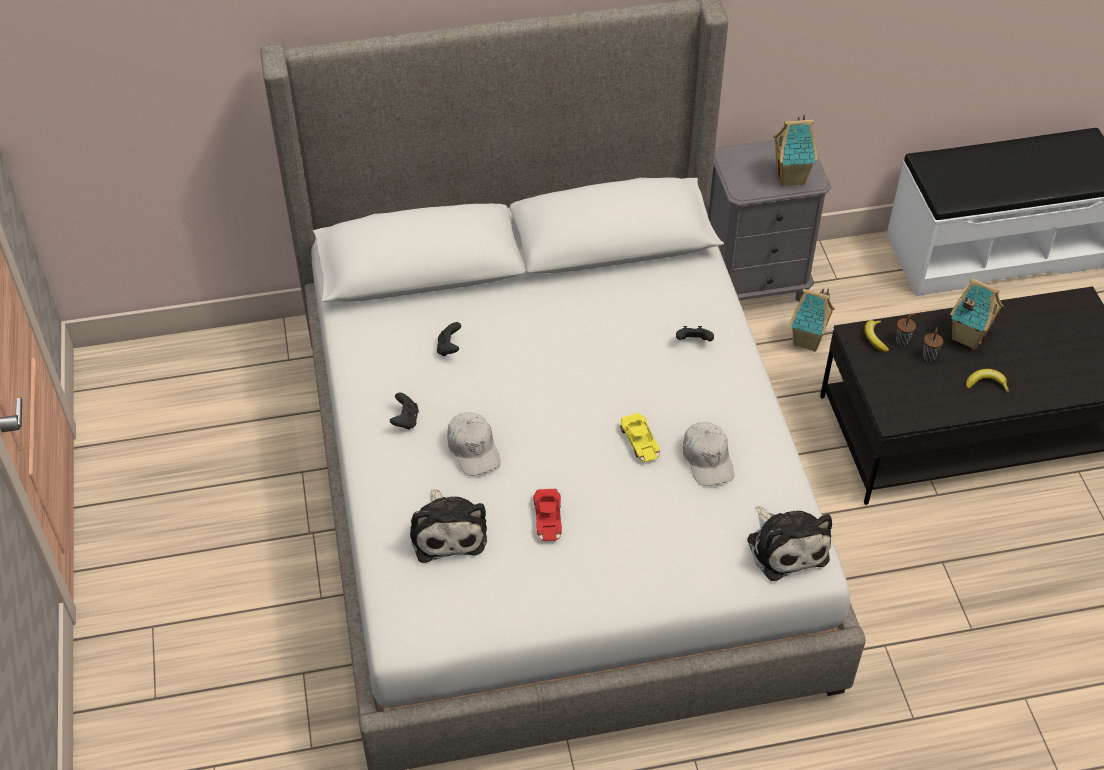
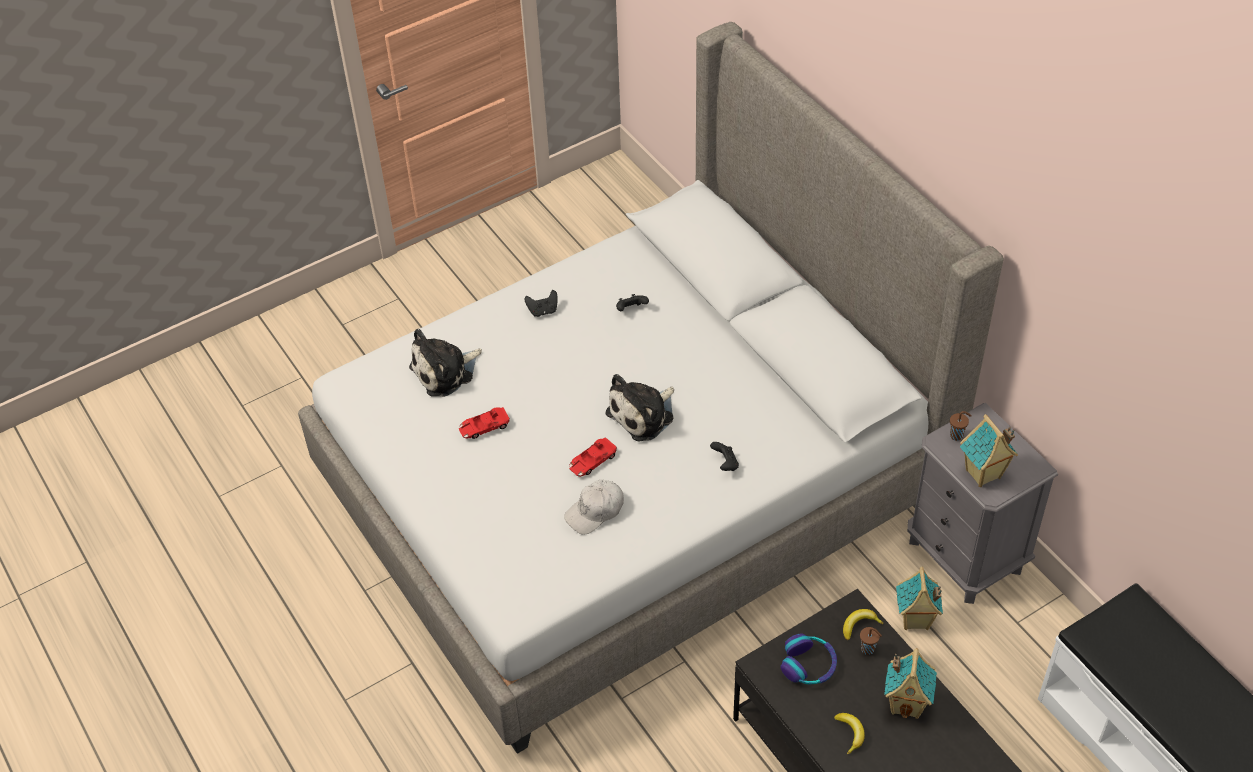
camera: 70 degrees right, 0 degrees up
white cap [447,412,501,476] -> none
yellow toy car [621,413,660,462] -> red toy car [569,437,617,477]
plush toy [747,506,832,581] -> plush toy moved to [605,374,674,441]
brown cup [923,327,943,361] -> brown cup moved to [950,411,972,441]
none -> headphones [781,634,837,684]

